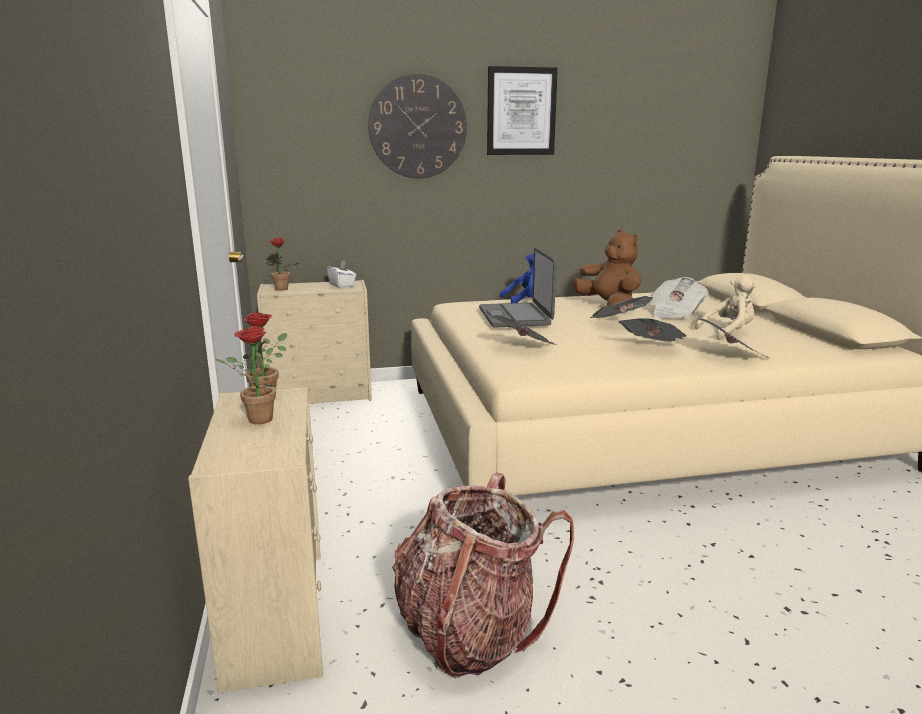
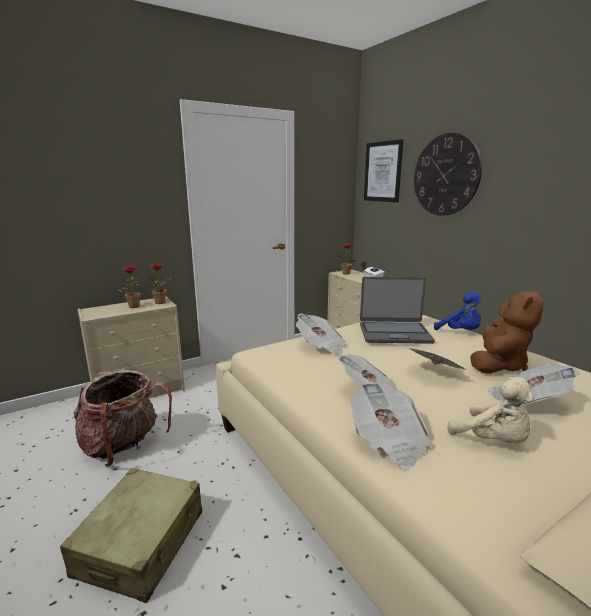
camera: 70 degrees right, 0 degrees up
laptop [479,248,557,327] -> laptop turned 150 degrees counterclockwise [360,277,435,344]
picture [487,66,558,155] -> picture moved to [364,139,403,202]
none -> beige suitcase [60,468,202,603]

